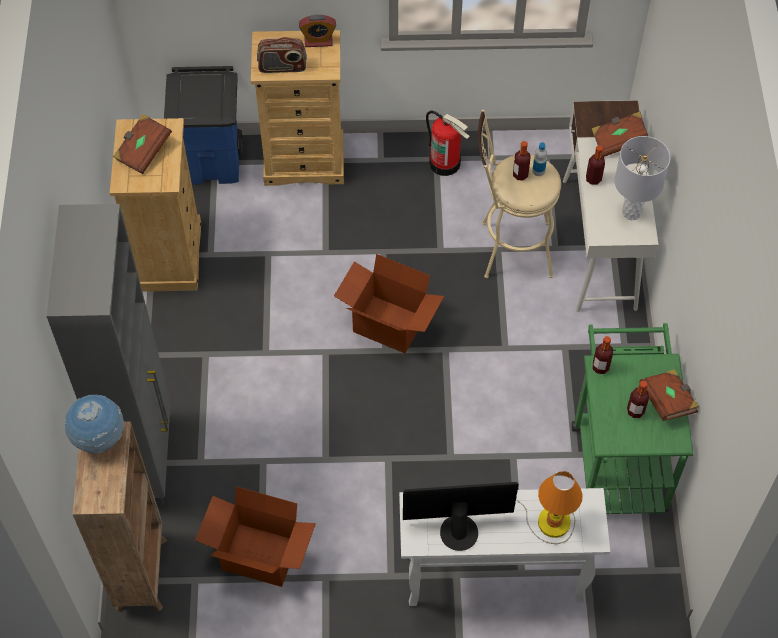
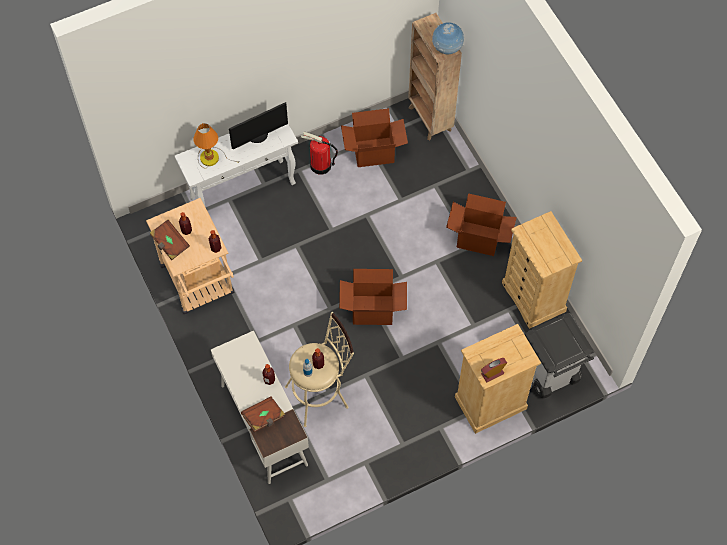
camera: 155 degrees right, 5 degrees up
grey cabinet [46,204,171,506] -> none
brown book [113,114,172,174] -> none
blue trash can [164,66,243,184] -> grey trash can [525,313,594,398]
radio [257,37,307,73] -> none
fire extinguisher [426,111,470,176] -> fire extinguisher moved to [301,132,338,175]
green cart [571,323,694,514] -> beige cart [146,198,234,314]
grey table lamp [614,136,670,220] -> none
none -> cardboard box [446,193,517,256]

